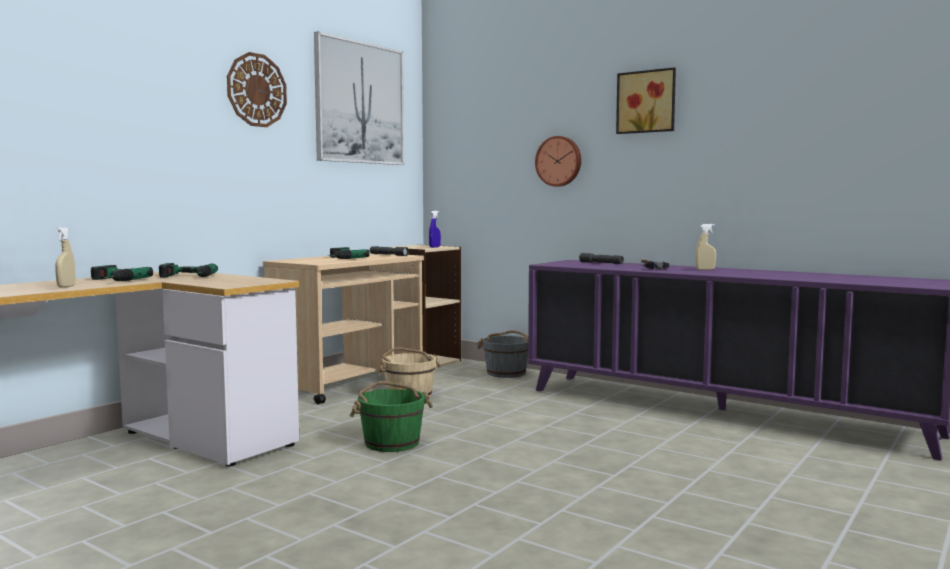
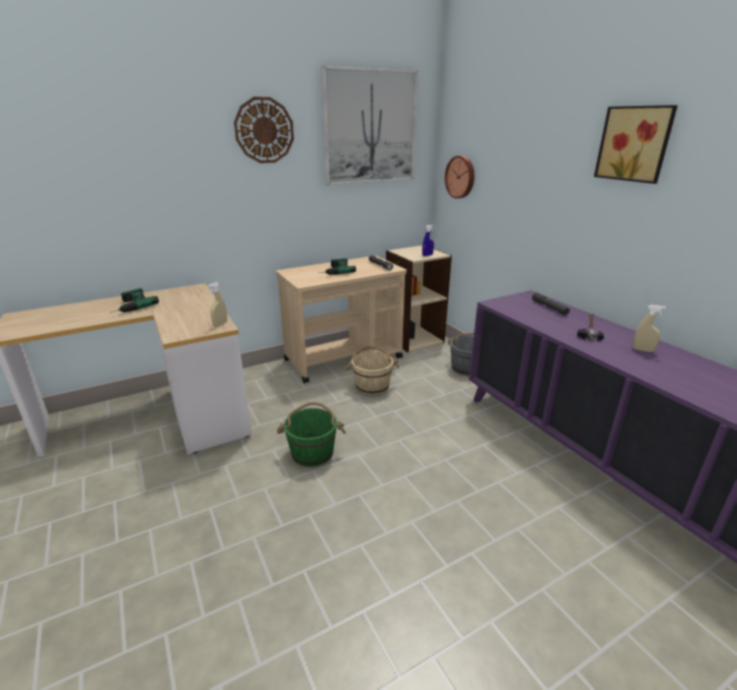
camera: 25 degrees right, 20 degrees up
beige spray bottle [55,227,76,287] -> beige spray bottle moved to [208,282,227,327]
power drill [159,263,218,277] -> none
wall clock [535,136,581,187] -> wall clock moved to [445,156,474,199]

